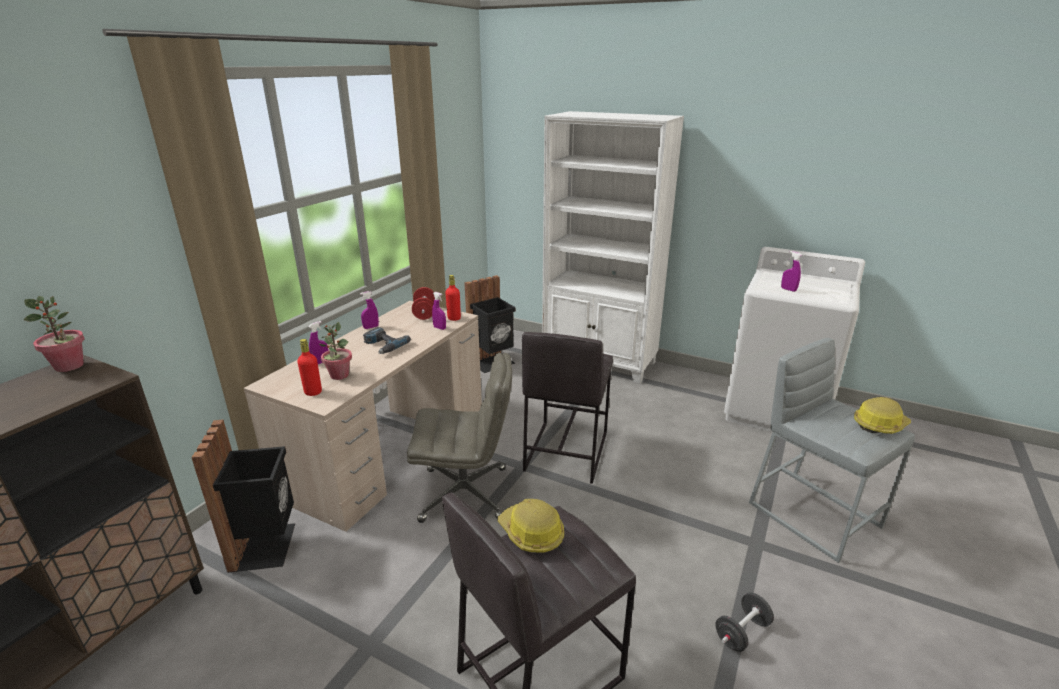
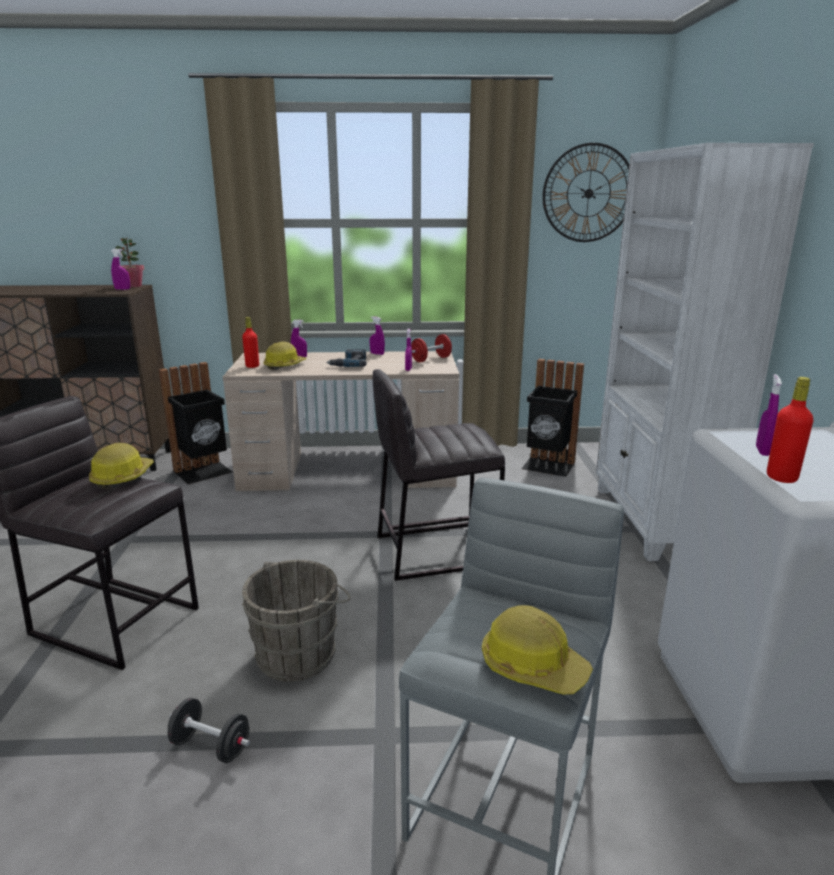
camera: 60 degrees right, 5 degrees down
potted plant [319,322,352,380] -> hard hat [264,341,306,370]
grey office chair [407,353,512,523] -> none
red bottle [445,275,461,321] -> red bottle moved to [767,377,813,483]
none -> purple spray bottle [111,249,130,290]
none -> grey bucket [242,560,351,682]
none -> wall clock [543,143,629,242]

